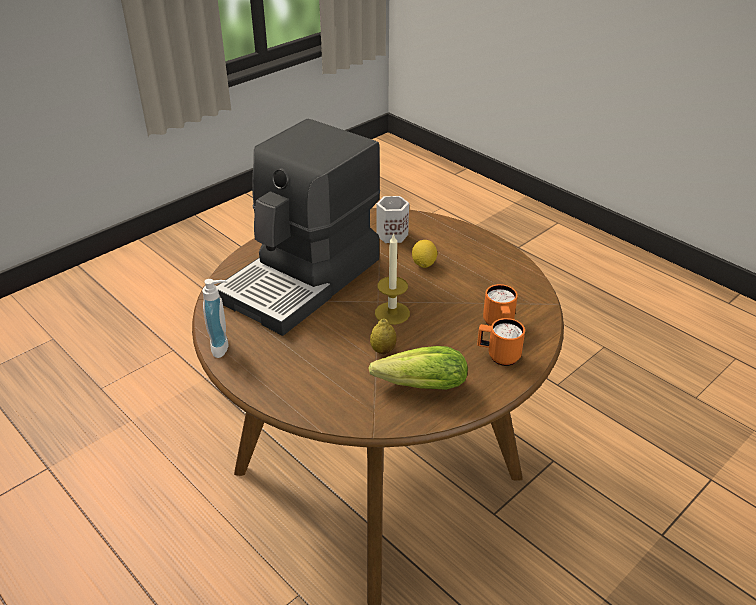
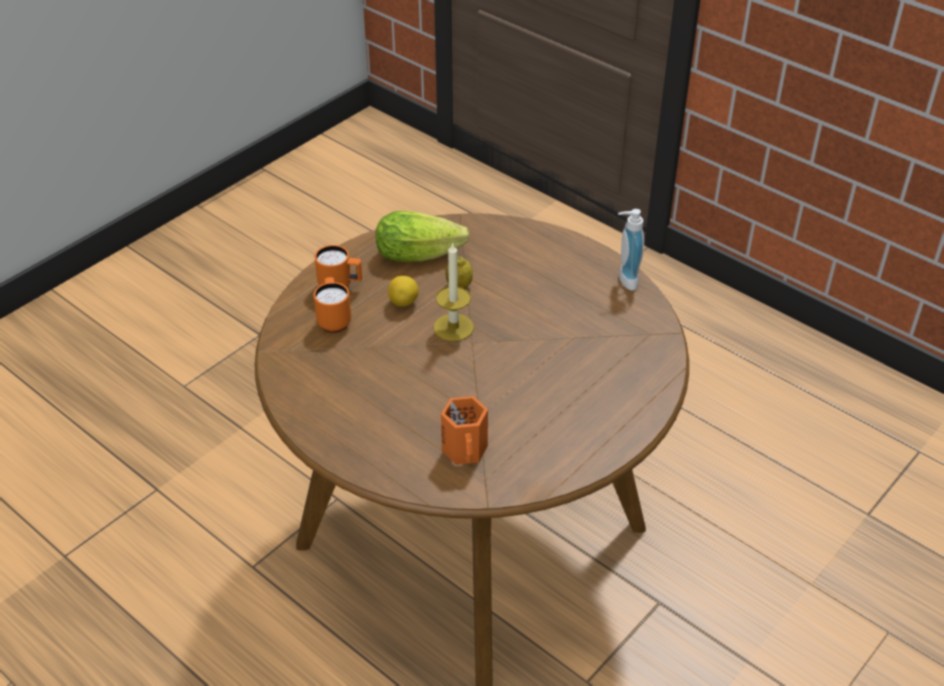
camera: 175 degrees right, 5 degrees up
coffee machine [217,119,380,336] -> none
white mug [376,196,409,243] -> orange mug [441,396,488,465]
lemon [412,240,437,268] -> lemon moved to [388,276,419,307]

